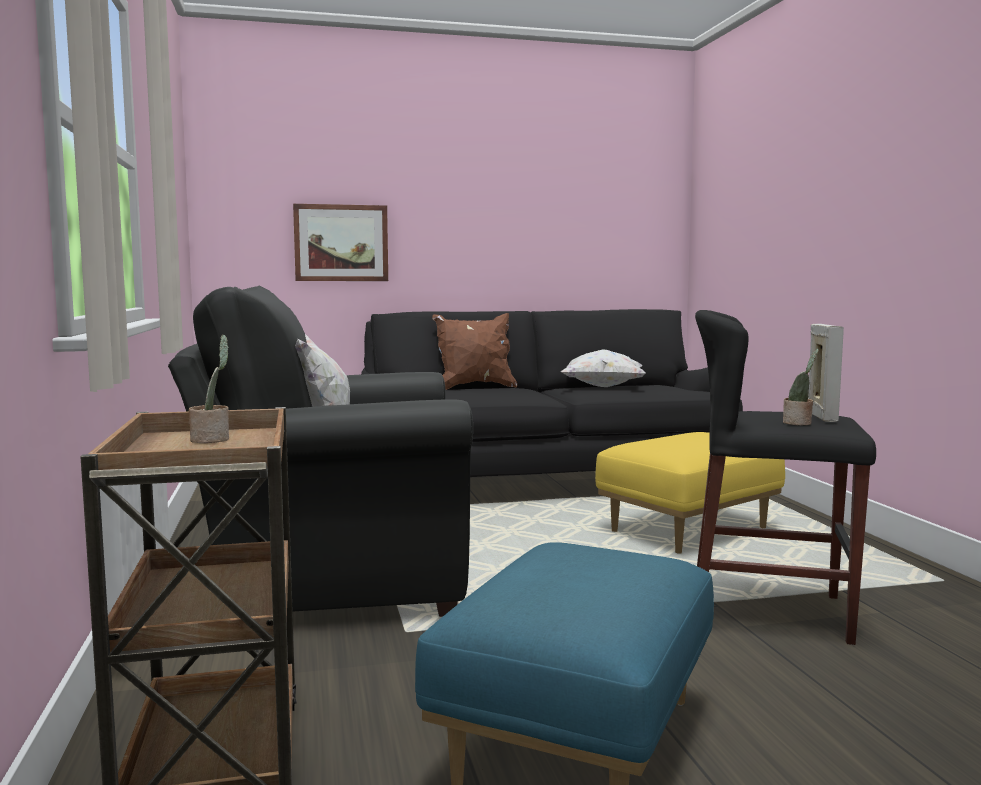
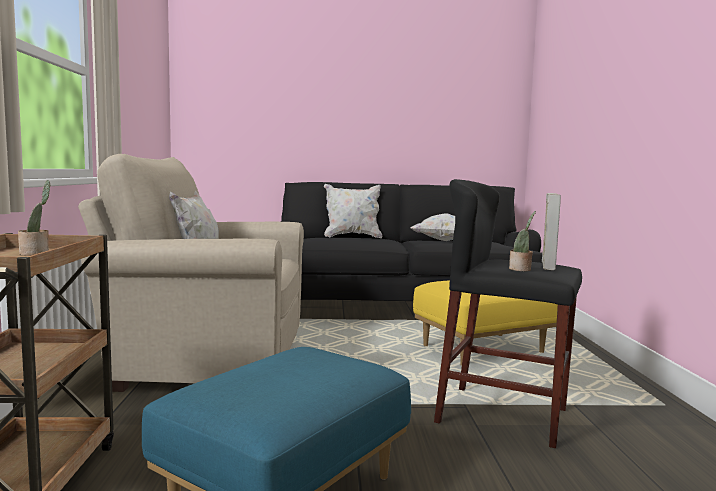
camera: 10 degrees right, 0 degrees up
black armchair [168,286,473,617] -> beige armchair [78,154,304,392]
picture [293,204,388,281] -> none
brown pillow [432,313,517,390] -> white pillow [324,184,382,238]

